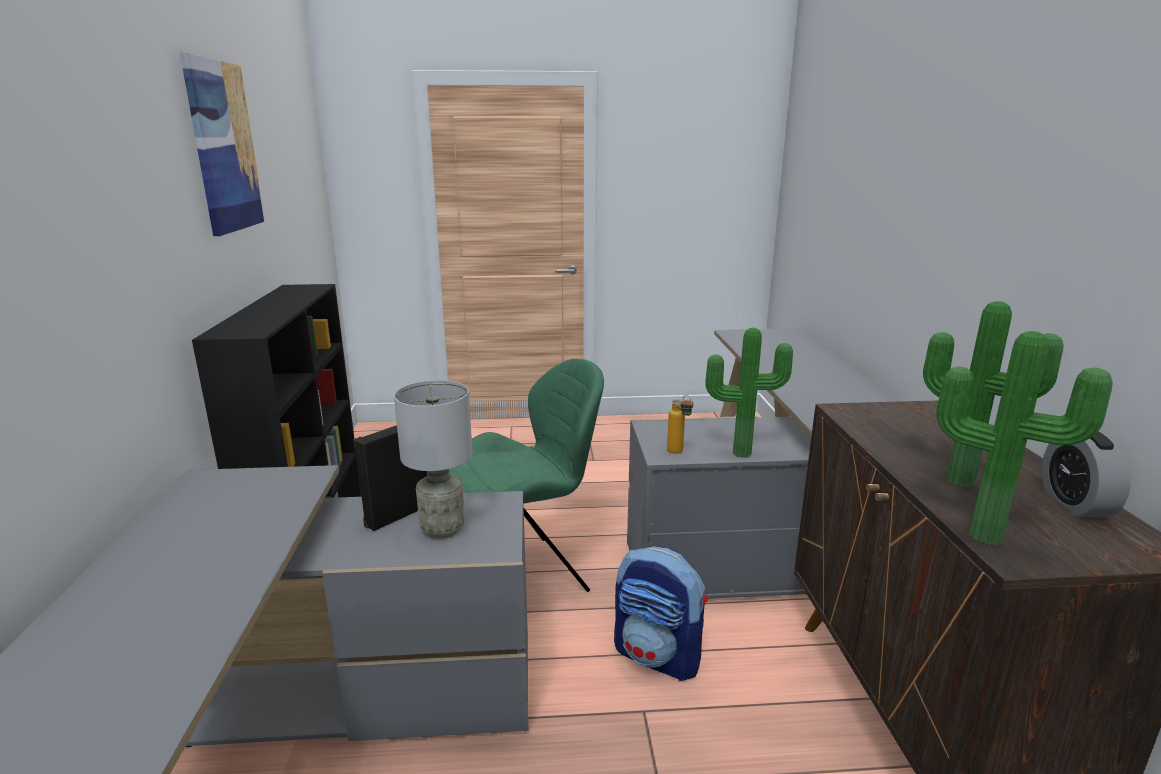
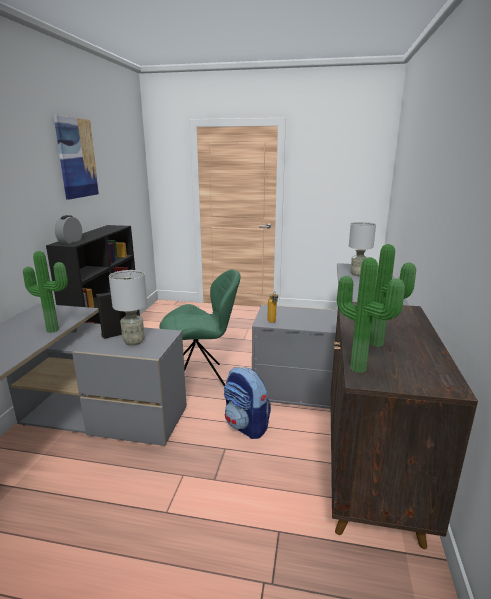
camera: 15 degrees right, 0 degrees up
potted plant [705,328,793,458] -> potted plant moved to [23,251,68,333]
alarm clock [1042,432,1131,517] -> alarm clock moved to [55,215,82,244]
none -> grey table lamp [349,222,376,276]

